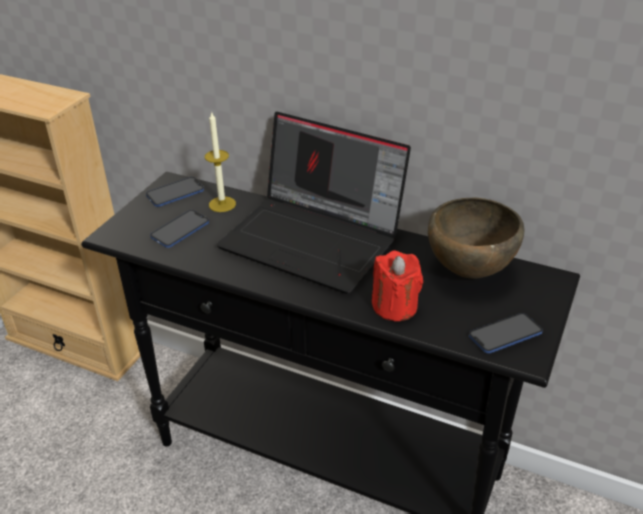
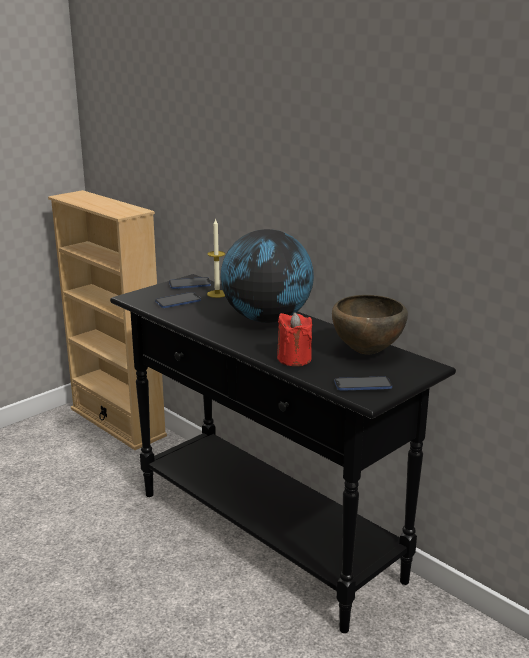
camera: 20 degrees right, 15 degrees down
laptop [216,112,411,294] -> globe [221,229,314,323]

